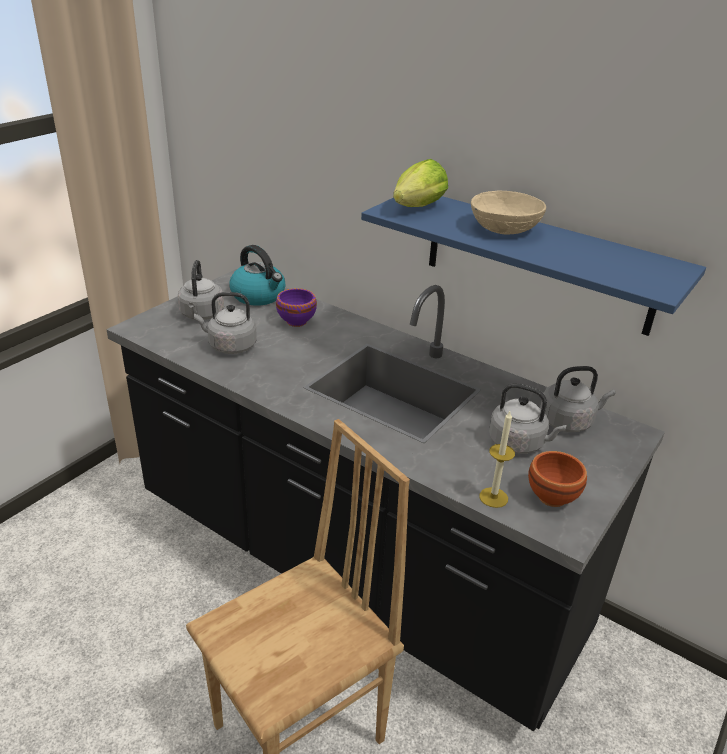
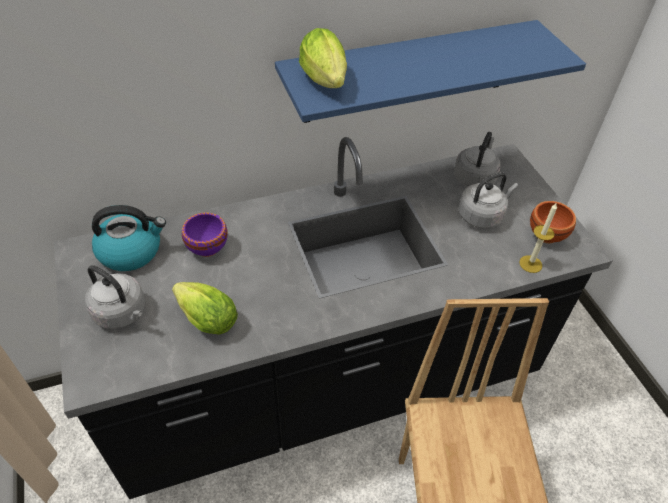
camera: 55 degrees left, 15 degrees up
grey kettle [194,292,257,354] -> lettuce [172,282,238,335]
beige bowl [471,191,546,235] -> none

